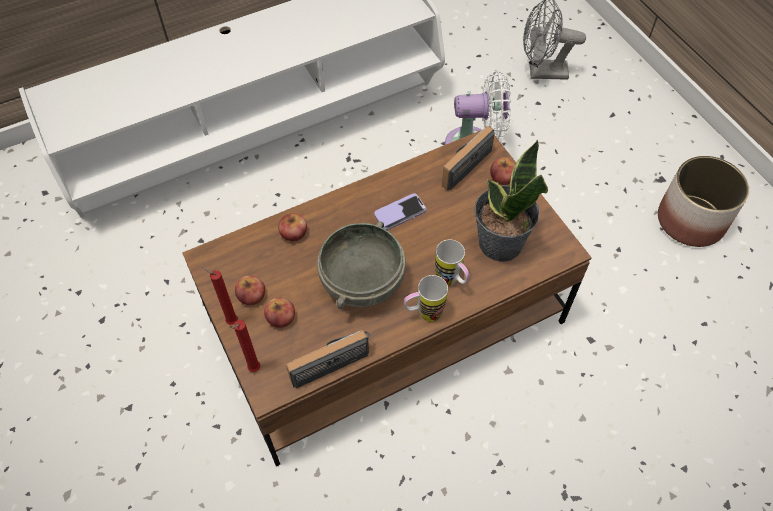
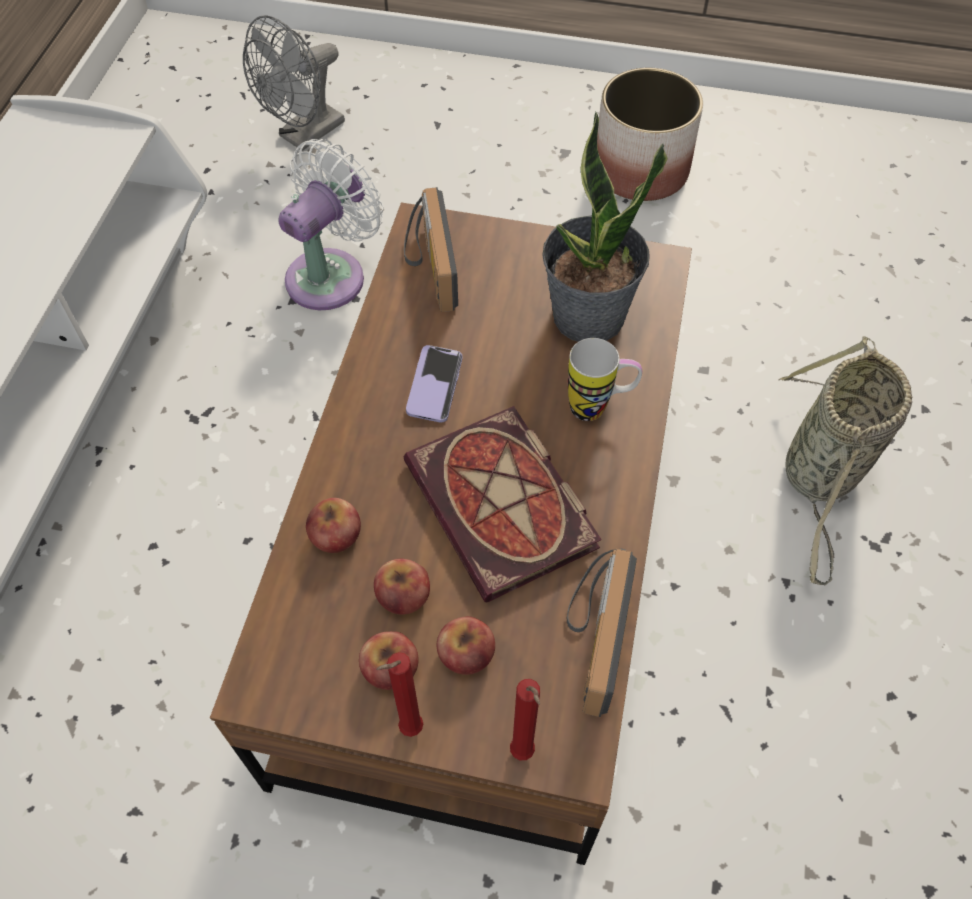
camera: 50 degrees left, 0 degrees up
grey bowl [317,221,406,309] -> book [404,406,602,603]
mug [404,275,448,322] -> none
apple [490,158,515,185] -> apple moved to [374,559,430,615]
none -> basket [779,336,912,585]

